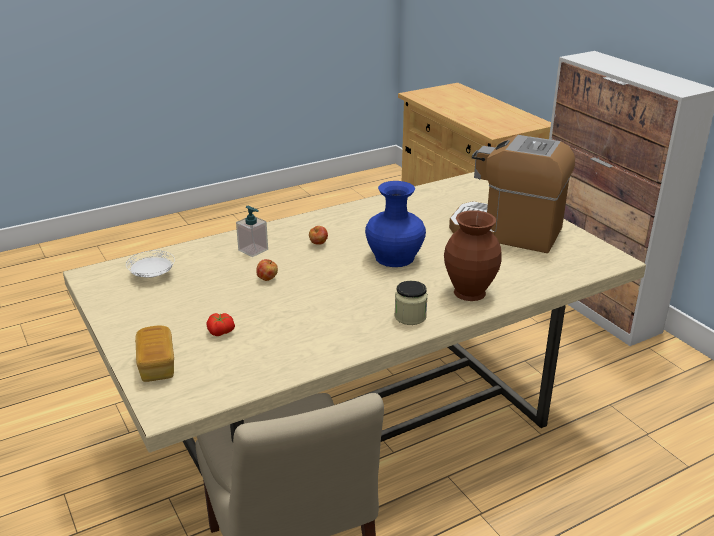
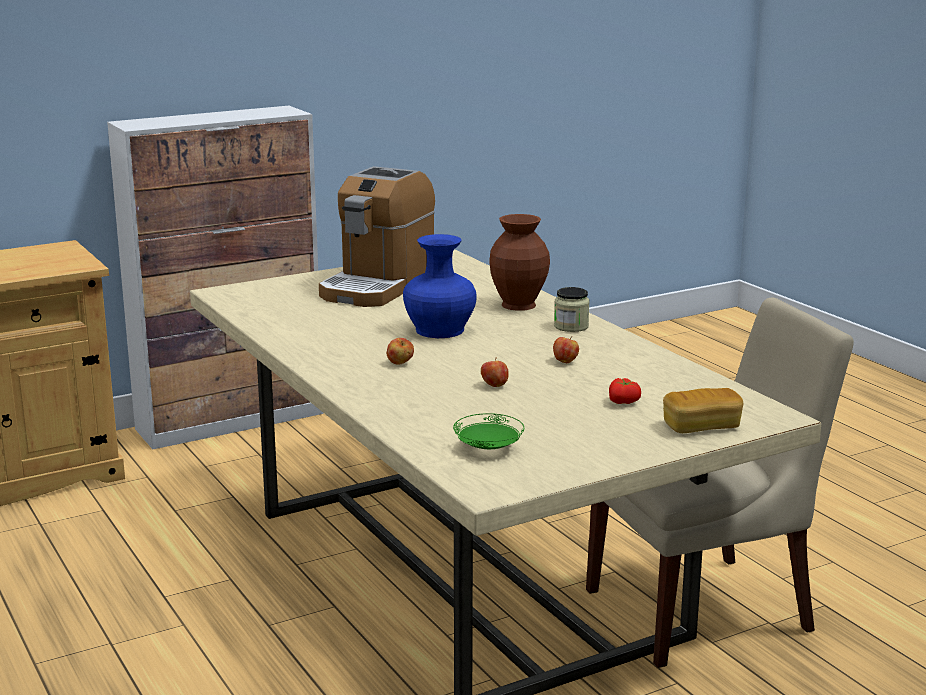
camera: 90 degrees left, 10 degrees down
white plate [126,250,175,278] -> green plate [453,413,524,449]
soap dispenser [236,206,268,257] -> none
none -> apple [553,336,579,363]

